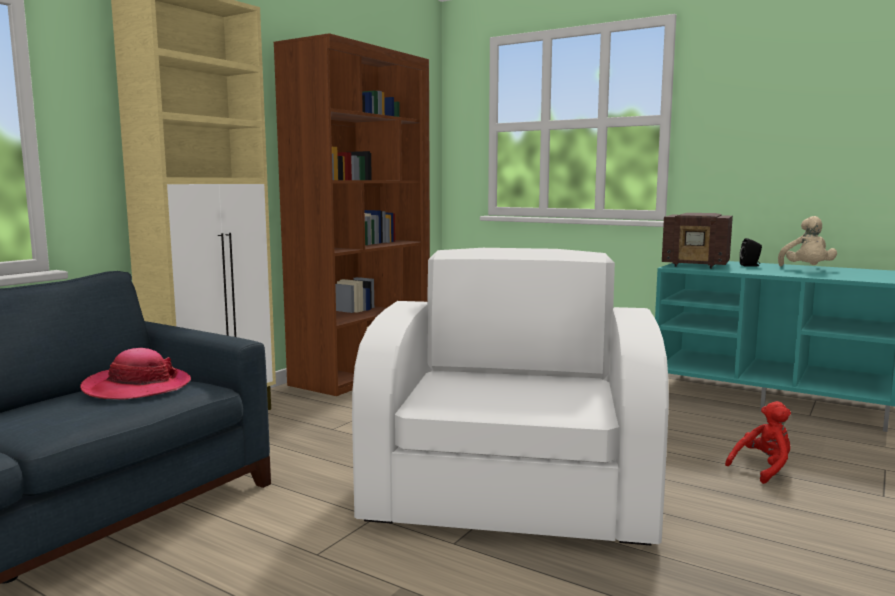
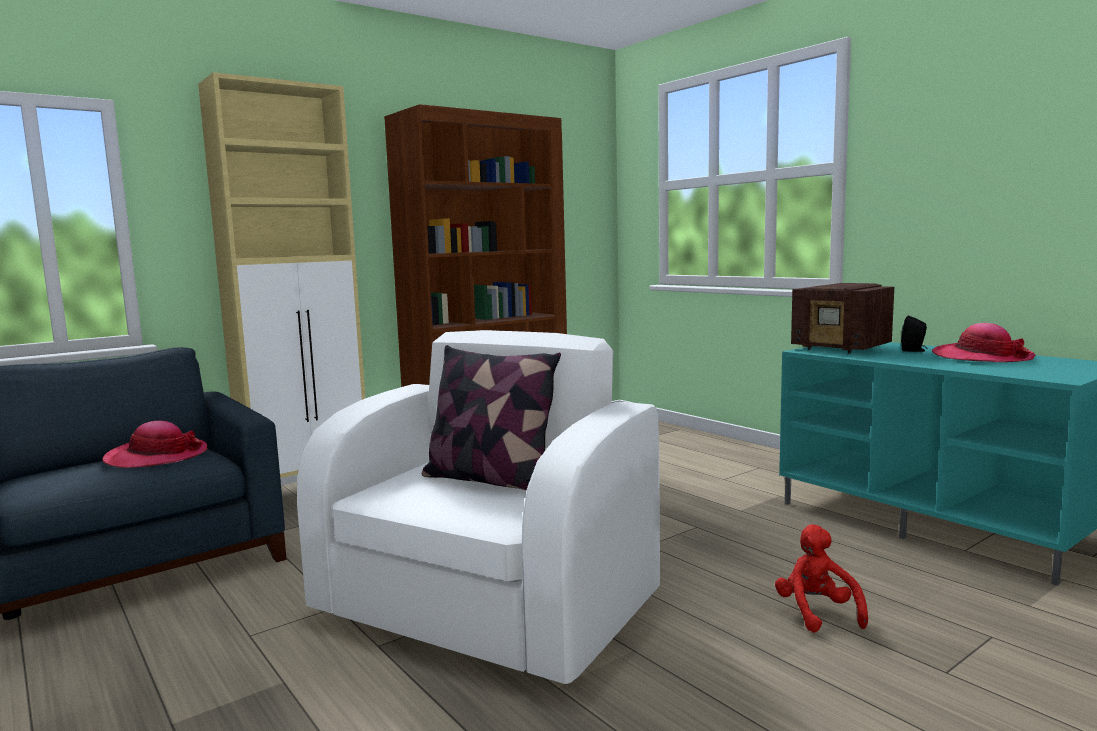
camera: 20 degrees right, 0 degrees up
red plush toy [725,401,791,484] -> red plush toy turned 90 degrees counterclockwise [775,524,868,633]
beige plush toy [778,216,837,266] -> hat [932,323,1035,362]
none -> pillow [422,345,561,491]

